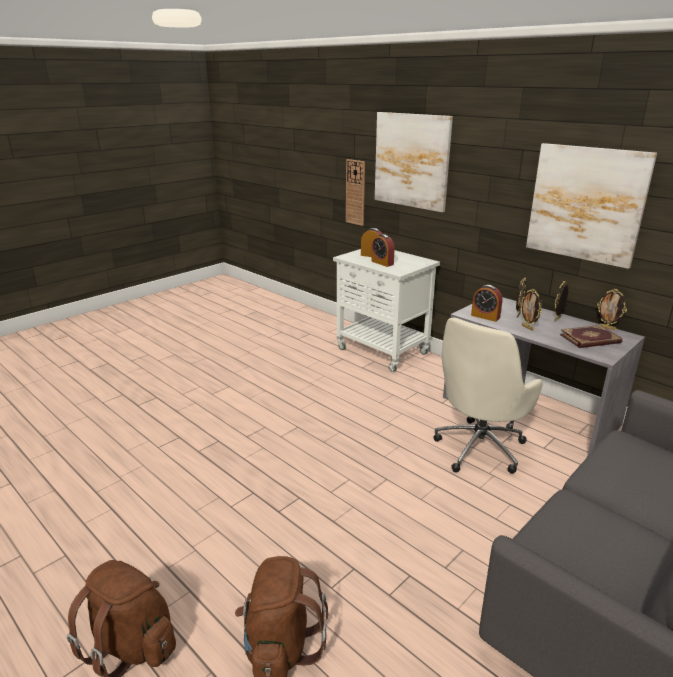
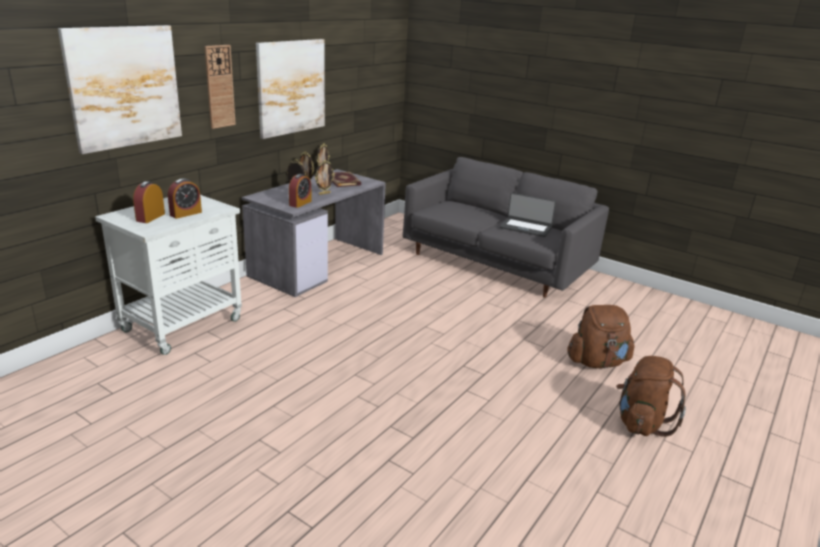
camera: 100 degrees left, 0 degrees up
wall clock [346,159,365,226] -> wall clock moved to [205,45,236,129]
beige office chair [434,317,543,474] -> none
none -> laptop [500,193,556,237]

